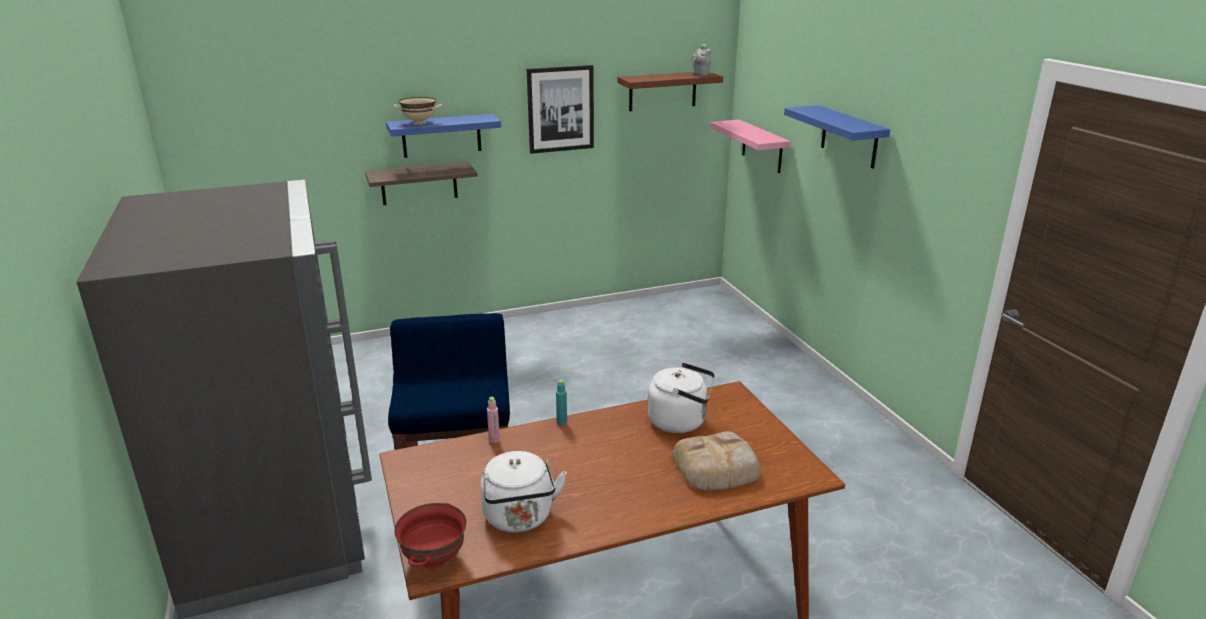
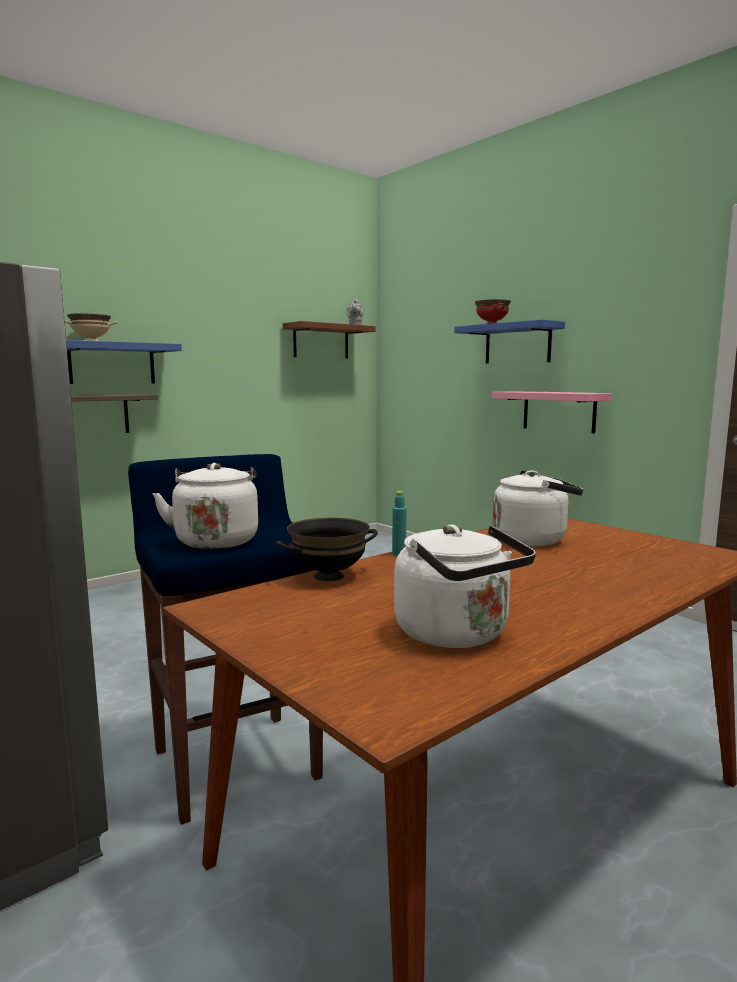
camera: 20 degrees left, 15 degrees down
red bowl [394,503,466,569] -> red bowl moved to [475,299,511,324]
pink bottle [487,397,500,443] -> black bowl [276,518,378,581]
picture [527,65,594,154] -> none
bread [672,431,761,490] -> none
pink shelf [710,120,791,173] -> pink shelf moved to [492,391,612,434]
none -> white kettle [153,463,258,549]

